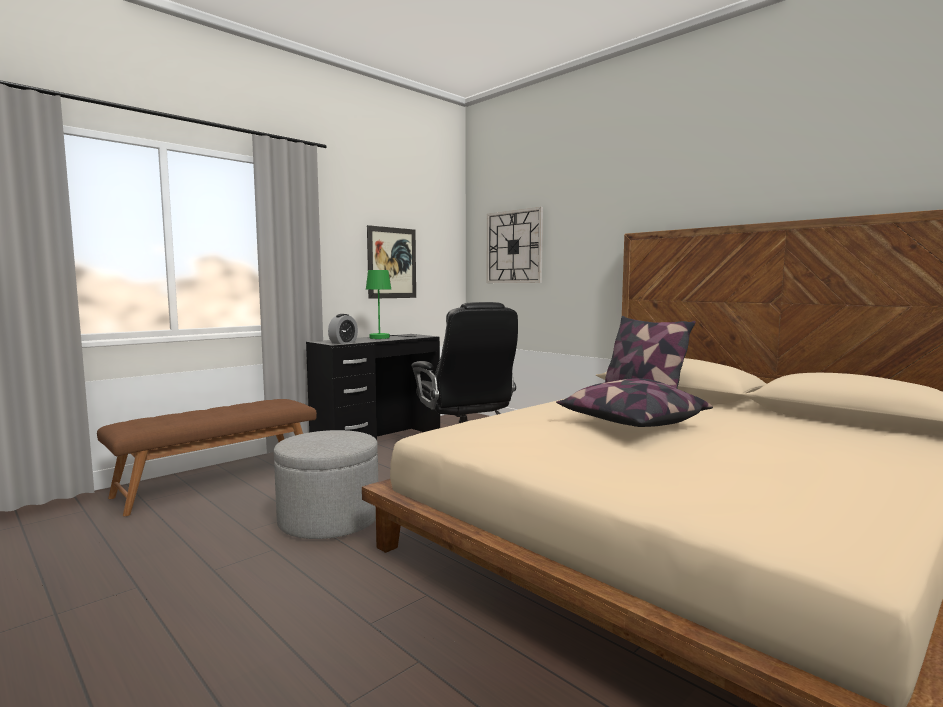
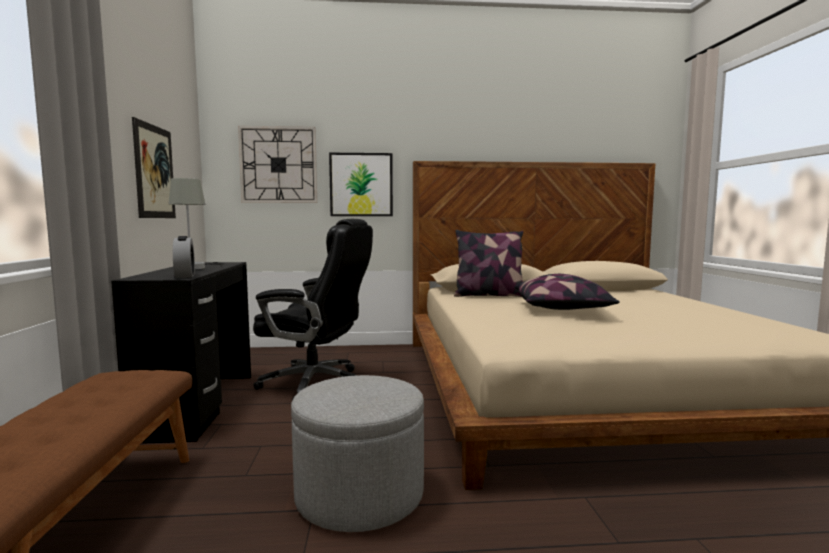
camera: 50 degrees left, 0 degrees up
green table lamp [366,270,418,339] -> grey table lamp [169,178,224,270]
none -> picture [329,153,393,216]

